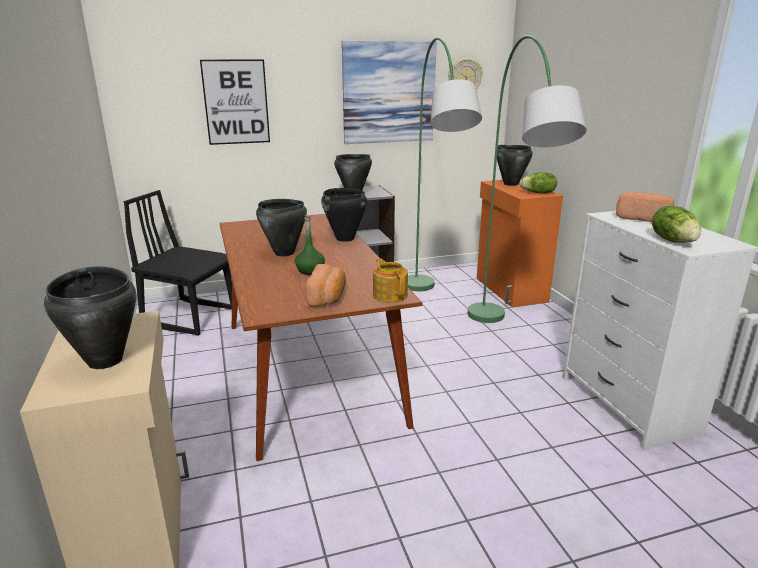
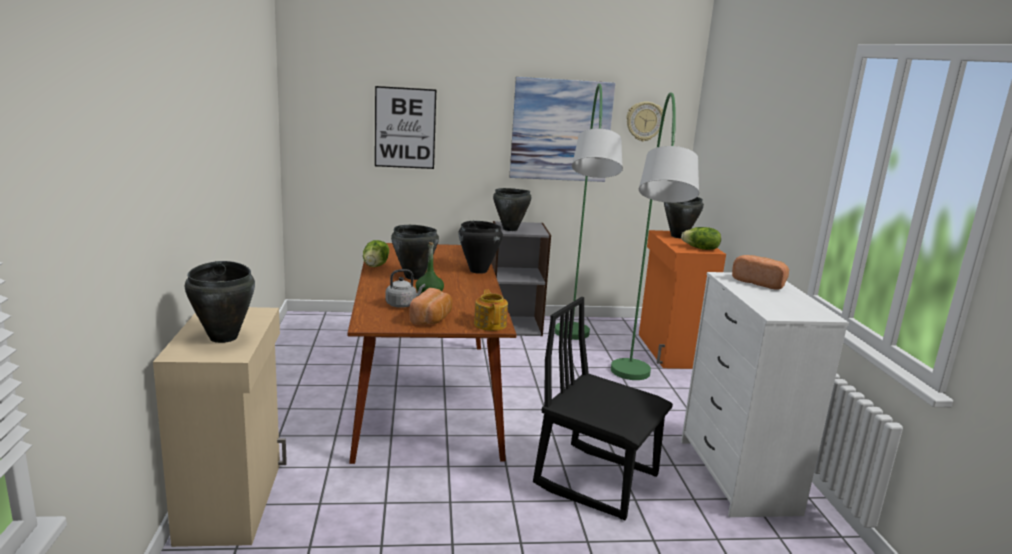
camera: 10 degrees right, 5 degrees down
black chair [124,190,232,336] -> black chair moved to [533,297,673,521]
lettuce [652,206,701,243] -> lettuce moved to [363,240,389,267]
none -> grey kettle [385,269,425,308]

